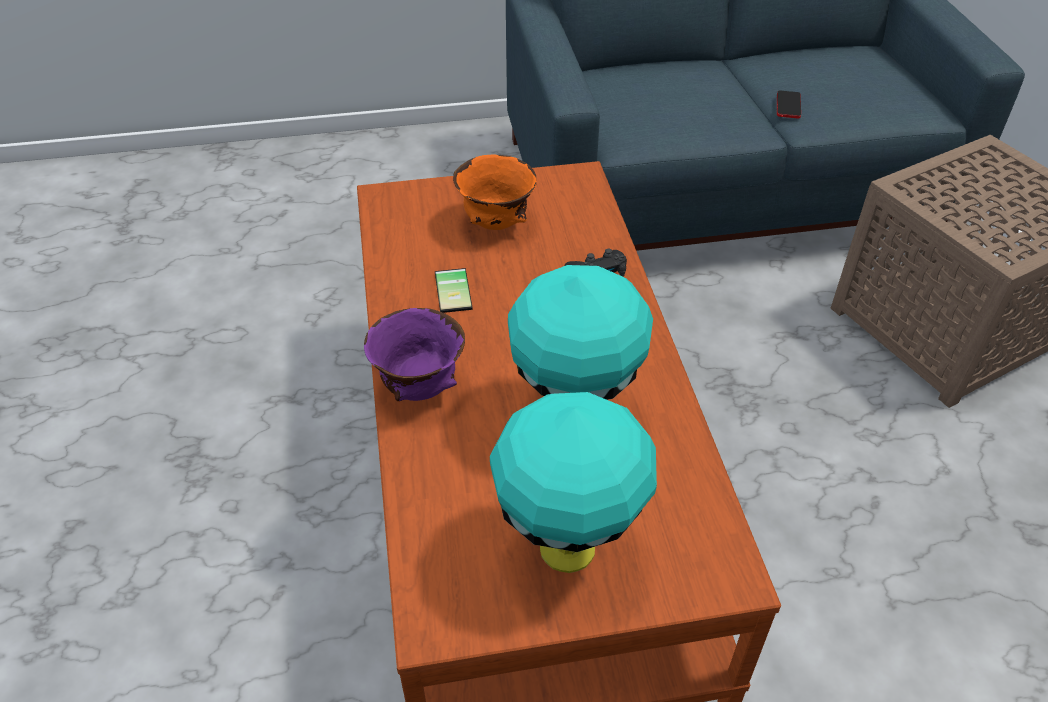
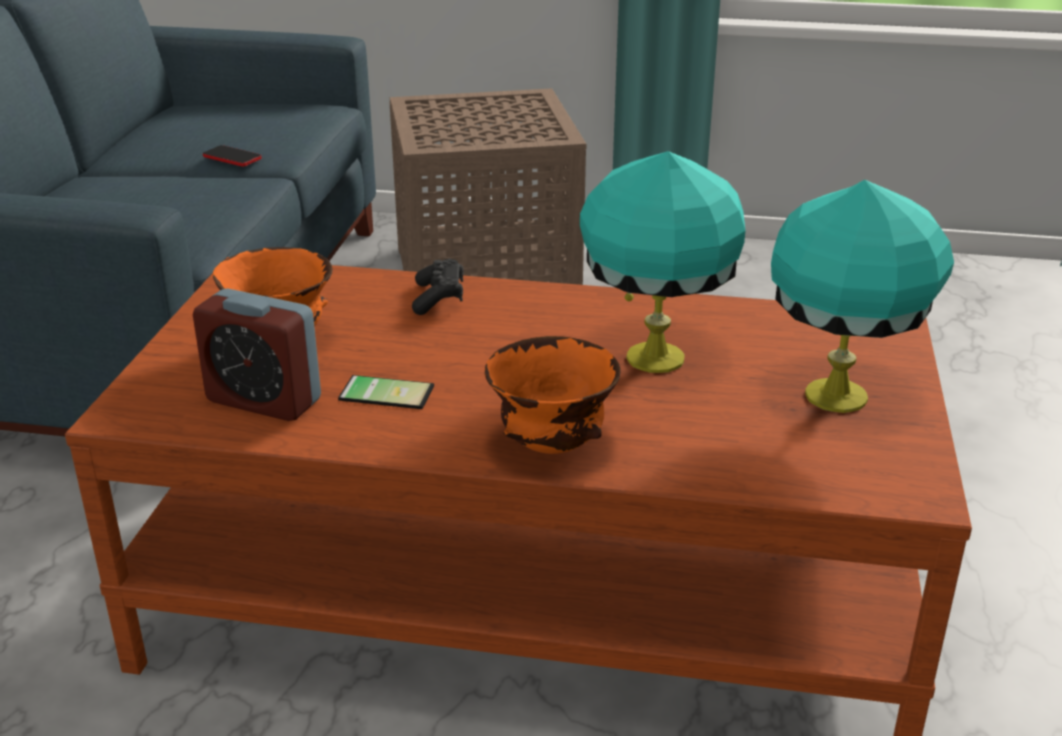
camera: 70 degrees left, 15 degrees down
purple bowl [364,308,465,401] -> orange bowl [485,336,621,454]
none -> alarm clock [193,288,321,421]

